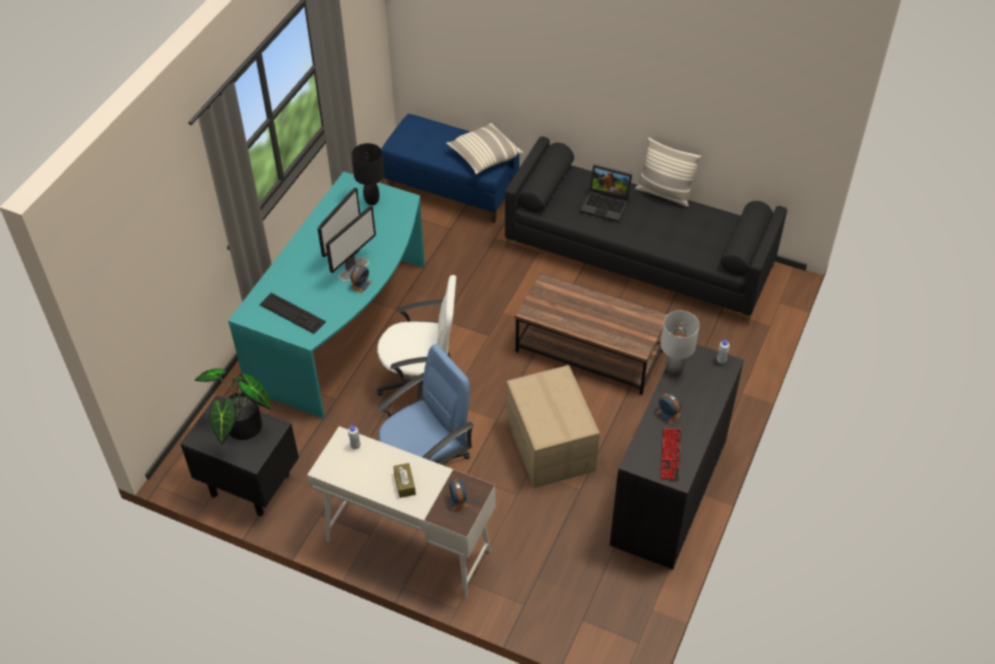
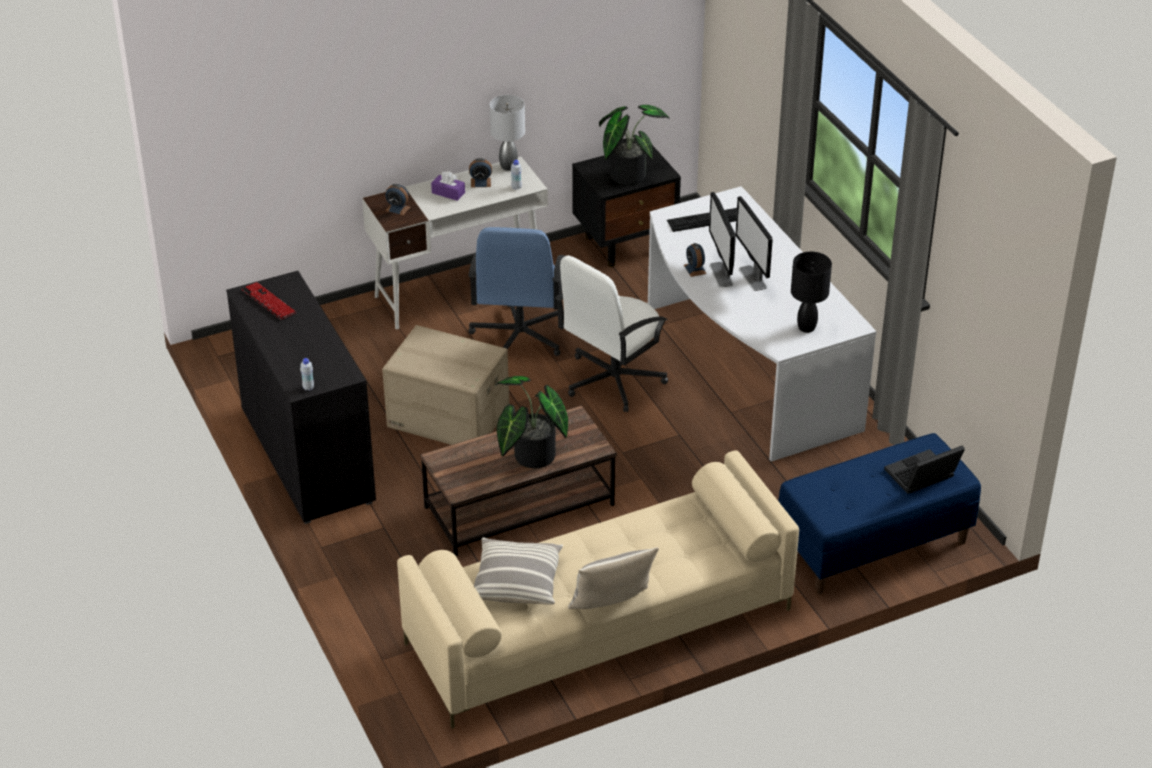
camera: 130 degrees right, 10 degrees down
turquoise desk [228,171,425,418] -> white desk [648,186,877,462]
brown tissue box [393,463,416,498] -> purple tissue box [431,171,465,201]
pillow [446,123,523,174] -> pillow moved to [474,538,563,605]
black sofa [505,136,787,325] -> beige sofa [397,451,799,729]
laptop [581,164,632,222] -> laptop moved to [884,445,965,494]
alarm clock [656,393,681,424] -> alarm clock moved to [469,158,492,187]
grey table lamp [661,311,699,377] -> grey table lamp moved to [490,95,525,171]
none -> potted plant [496,376,568,468]

